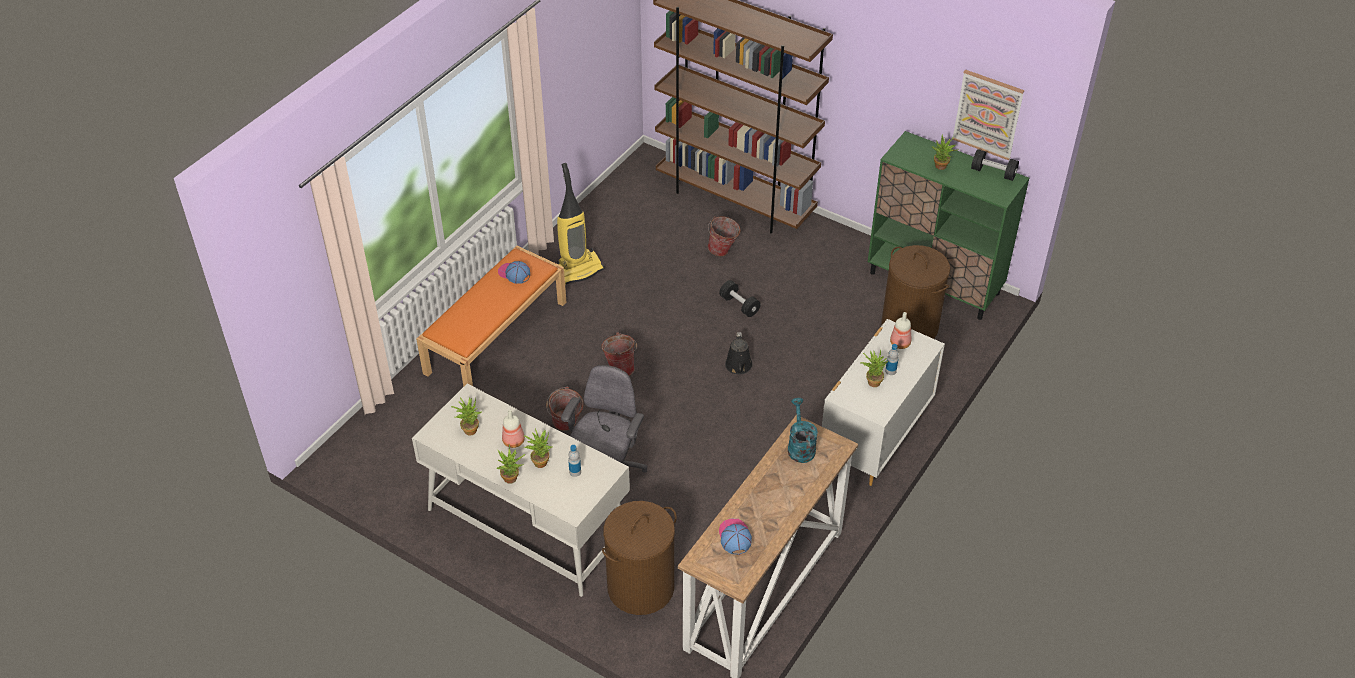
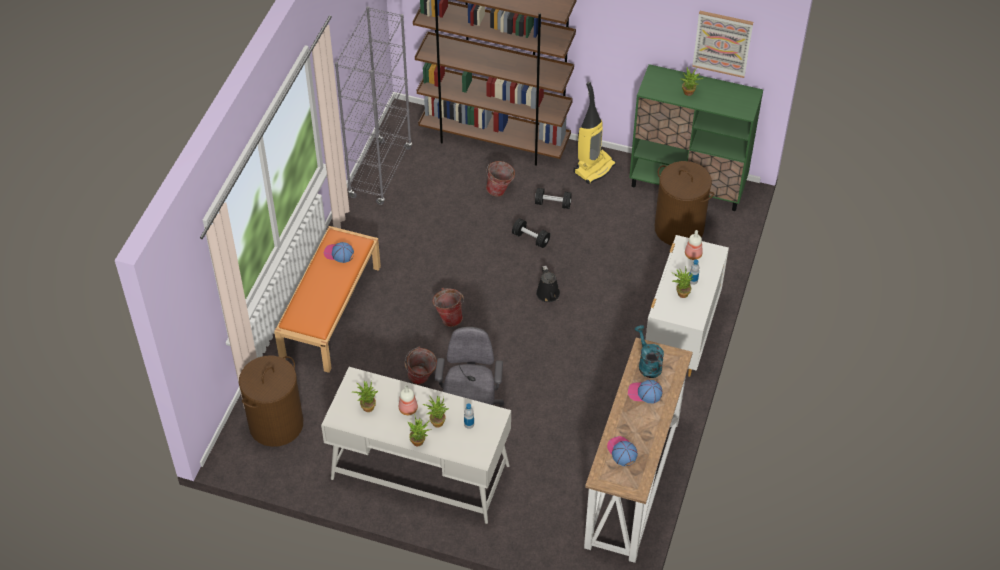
camera: 15 degrees left, 5 degrees up
vacuum cleaner [557,163,604,284] -> vacuum cleaner moved to [574,82,616,184]
brown laundry basket [602,501,677,615] -> brown laundry basket moved to [239,355,303,447]
black dumbbell [971,149,1019,181] -> black dumbbell moved to [535,188,572,209]
none -> grey bookcase [335,6,412,205]
none -> cap [628,380,663,404]

